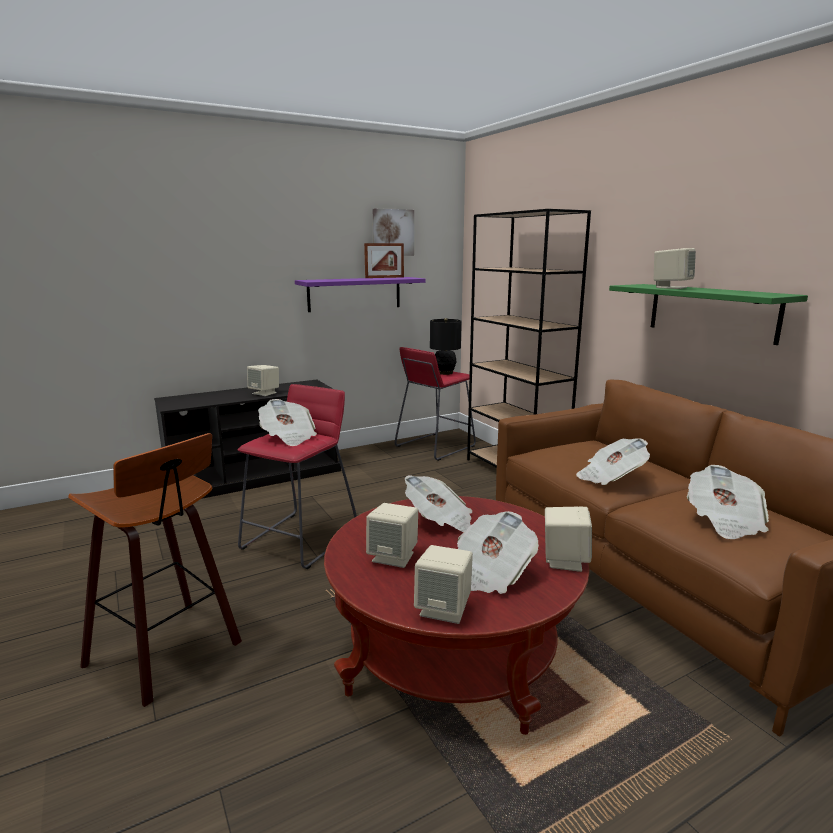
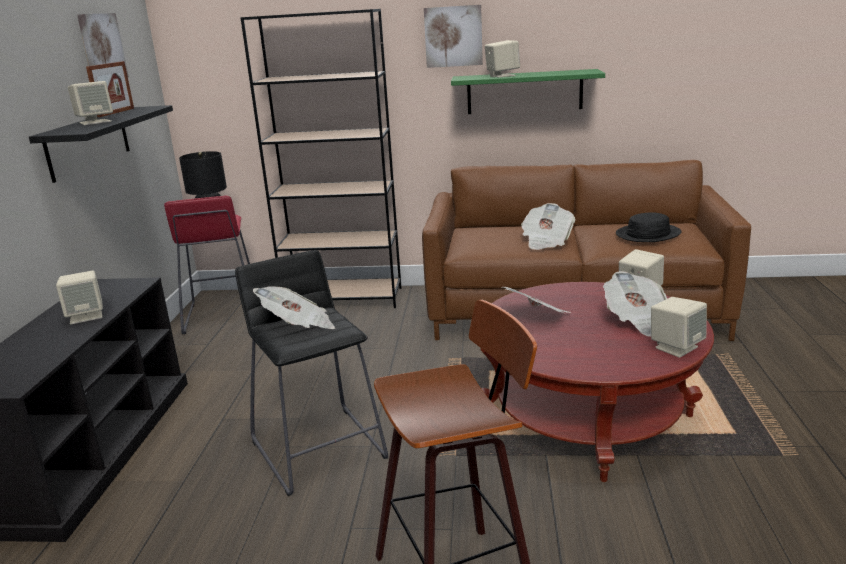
camera: 55 degrees left, 5 degrees up
red stool [238,384,357,569] -> black stool [235,250,388,496]
purple shelf [295,277,425,312] -> black shelf [29,105,173,183]
beige speaker [366,503,418,568] -> beige speaker moved to [68,81,113,125]
newspaper [687,465,769,539] -> black hat [616,212,681,242]
none -> picture [424,5,483,68]

